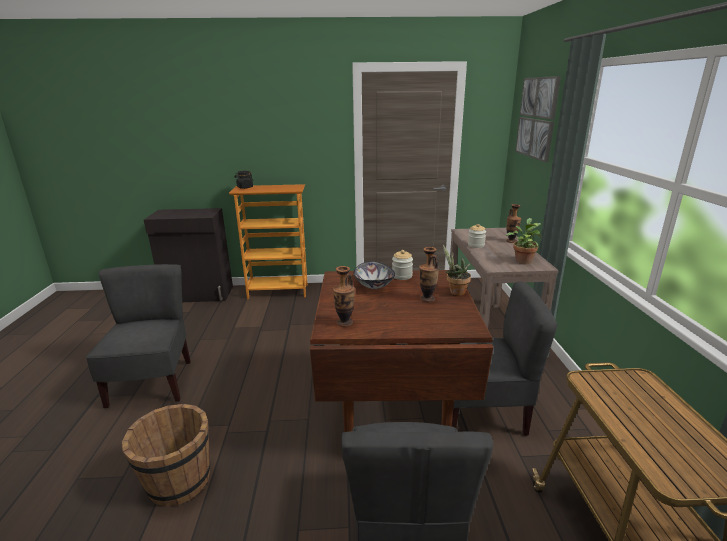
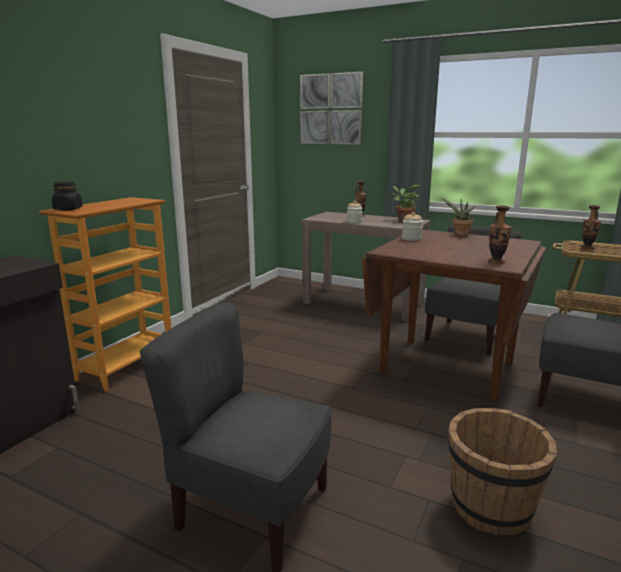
camera: 60 degrees left, 5 degrees down
bowl [354,261,395,289] -> none
vase [419,247,439,302] -> vase moved to [581,205,601,249]

